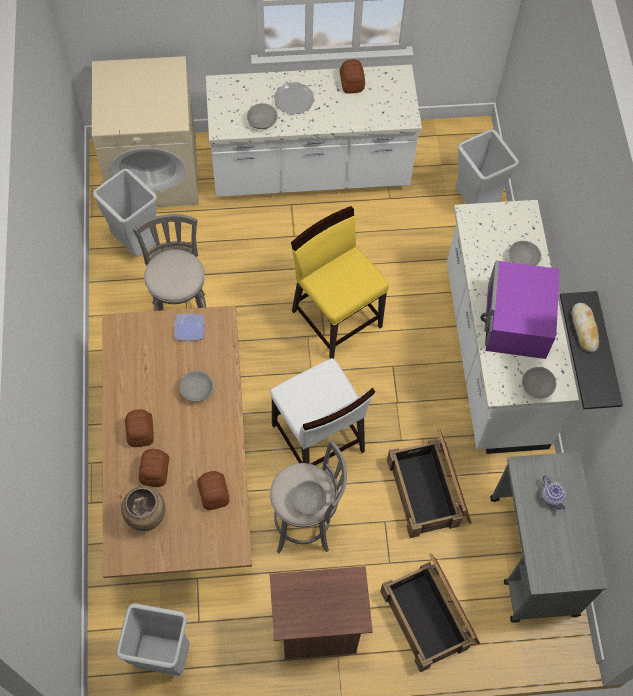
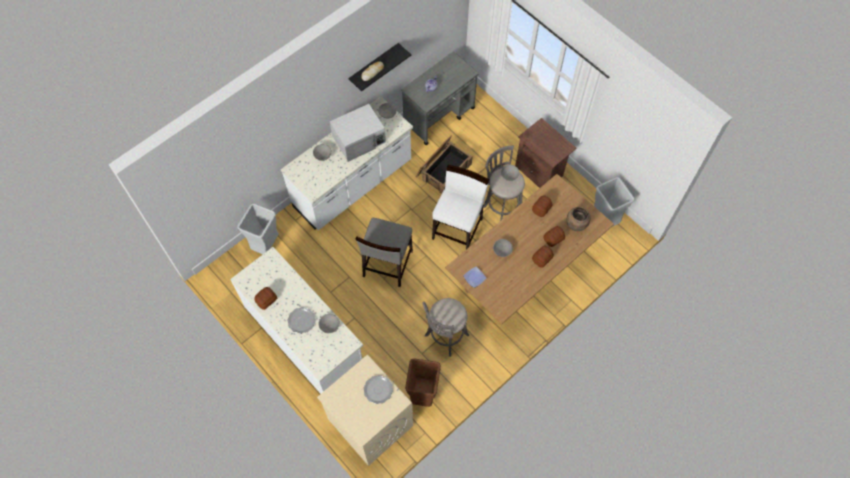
camera: 125 degrees left, 0 degrees up
grey trash can [93,169,157,257] -> brown trash can [405,358,441,407]
yellow chair [291,206,389,359] -> grey chair [356,218,413,287]
crate [380,553,480,672] -> none
purple microwave [480,261,560,359] -> white microwave [330,104,386,162]
none -> plate [363,375,393,404]

